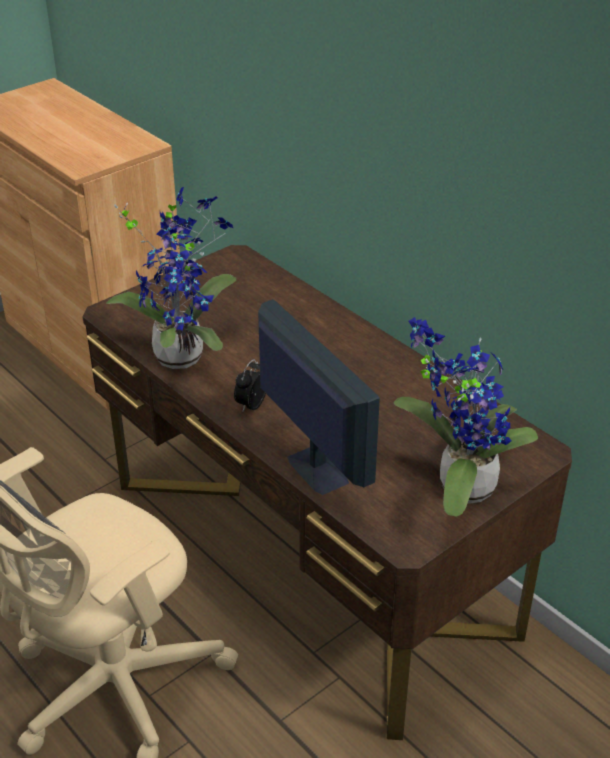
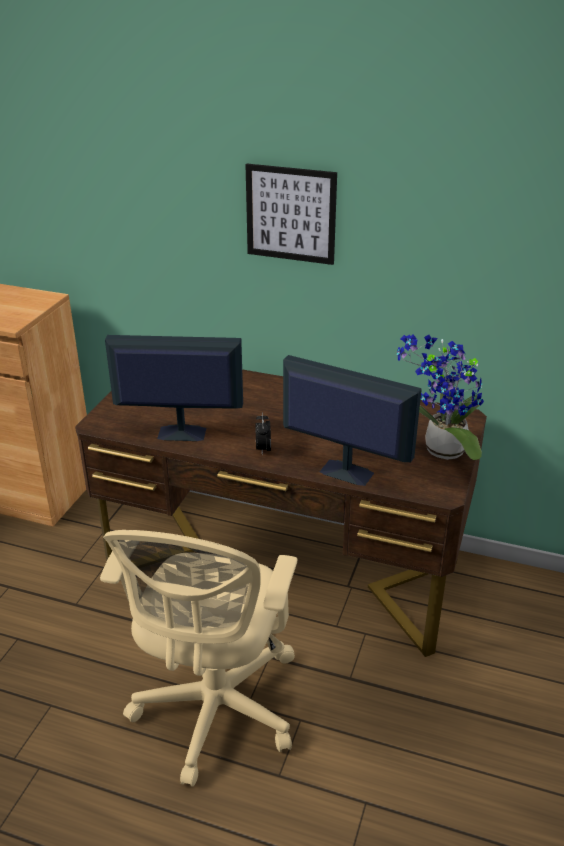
camera: 30 degrees left, 5 degrees down
potted plant [106,187,236,369] -> monitor [105,335,243,441]
none -> picture [245,164,337,265]

